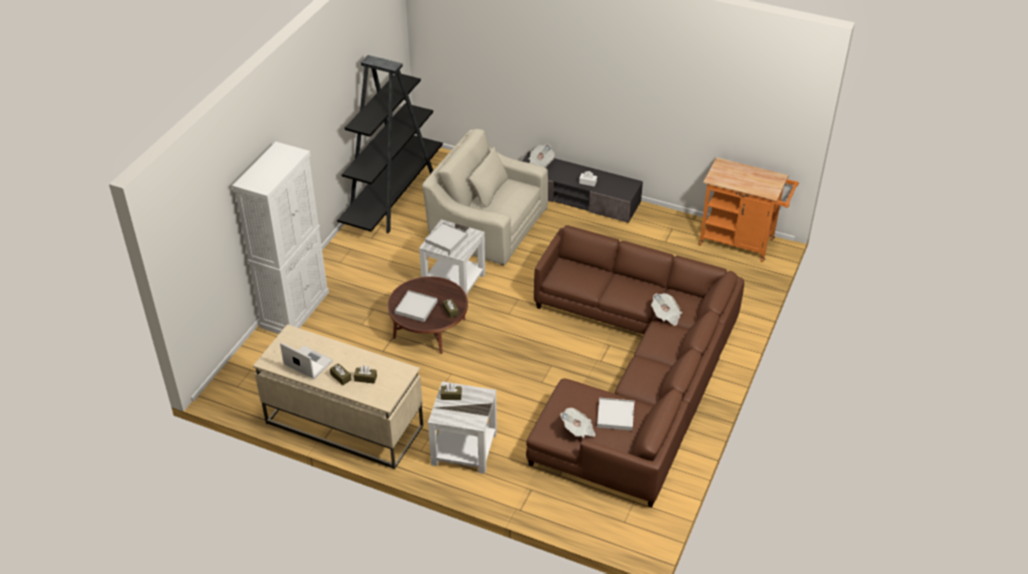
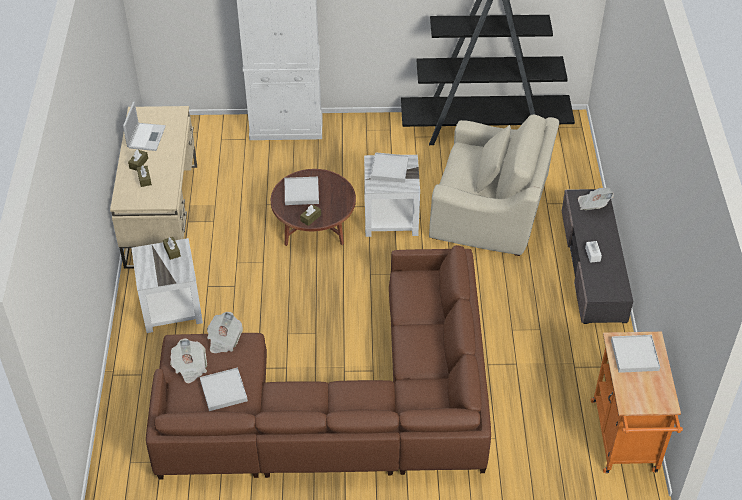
camera: 65 degrees right, 5 degrees up
beige armchair [422,129,548,266] -> beige armchair turned 105 degrees clockwise [429,114,559,256]
newspaper [651,293,682,326] -> newspaper moved to [207,312,243,353]
none -> white tray [611,335,660,373]

